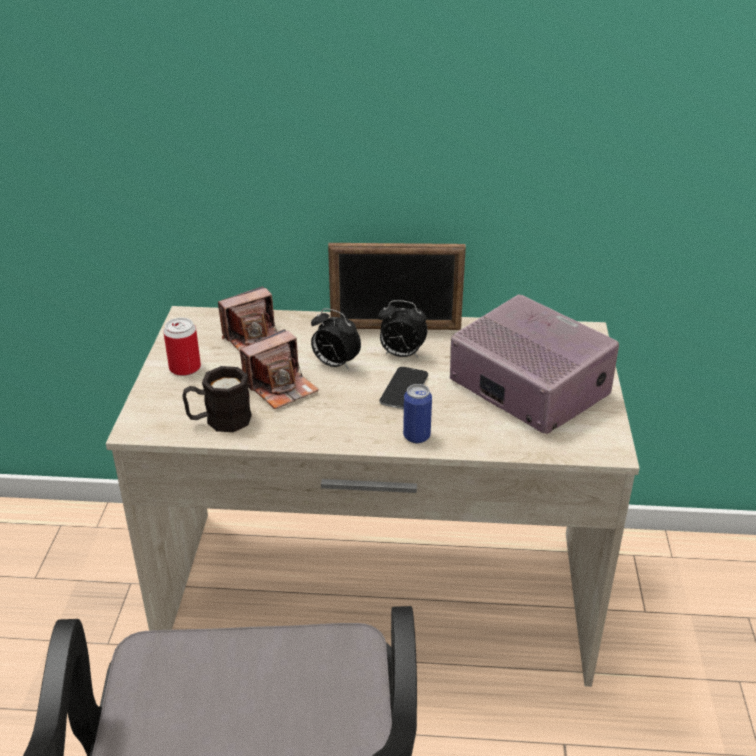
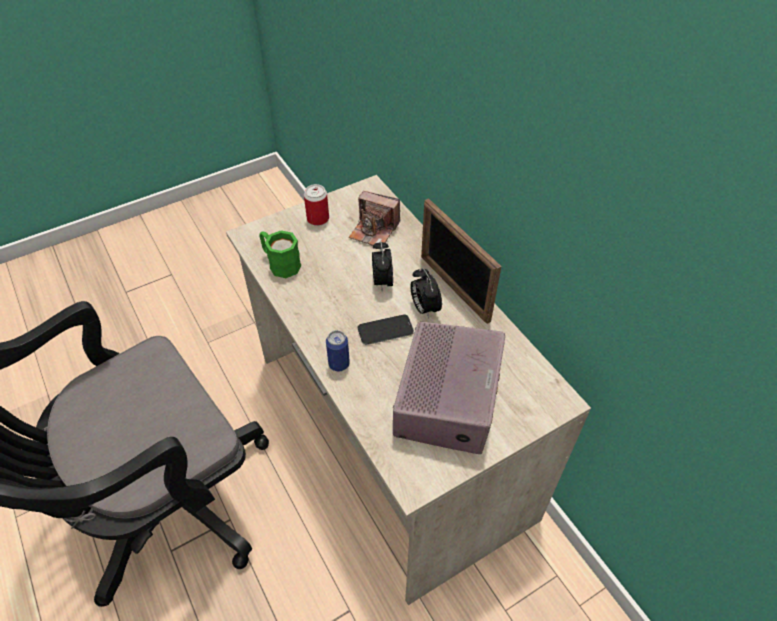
camera: 55 degrees right, 15 degrees up
black mug [182,366,252,432] -> green mug [259,230,301,278]
camera [240,329,319,409] -> none

